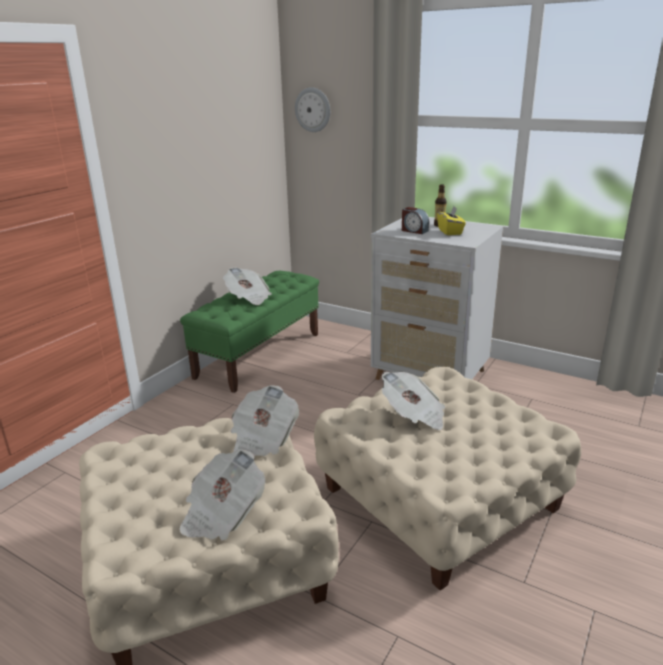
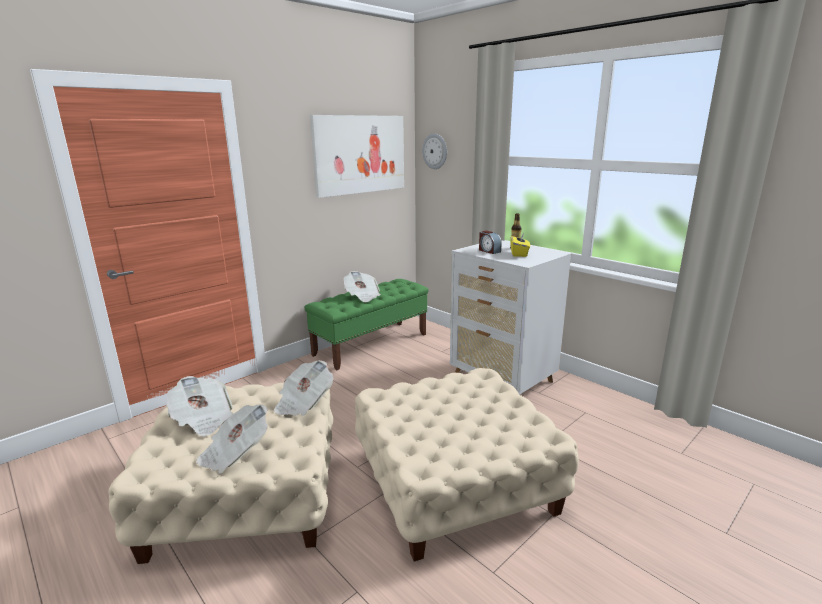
camera: 15 degrees right, 5 degrees down
newspaper [382,372,445,430] -> newspaper moved to [167,376,234,437]
none -> picture [310,115,404,198]

